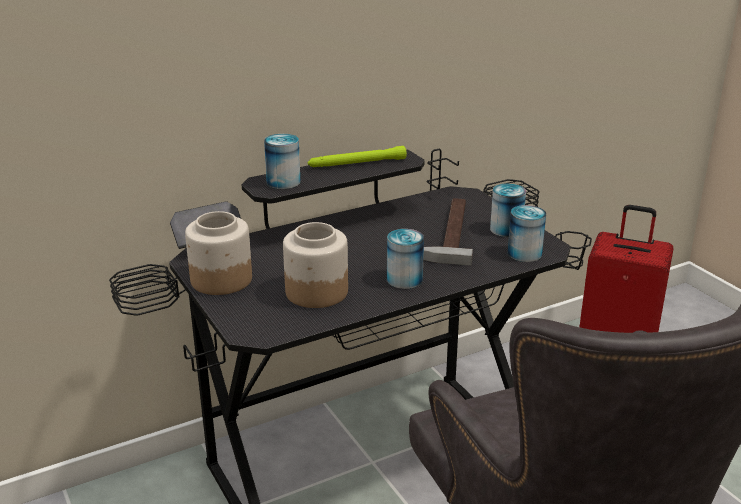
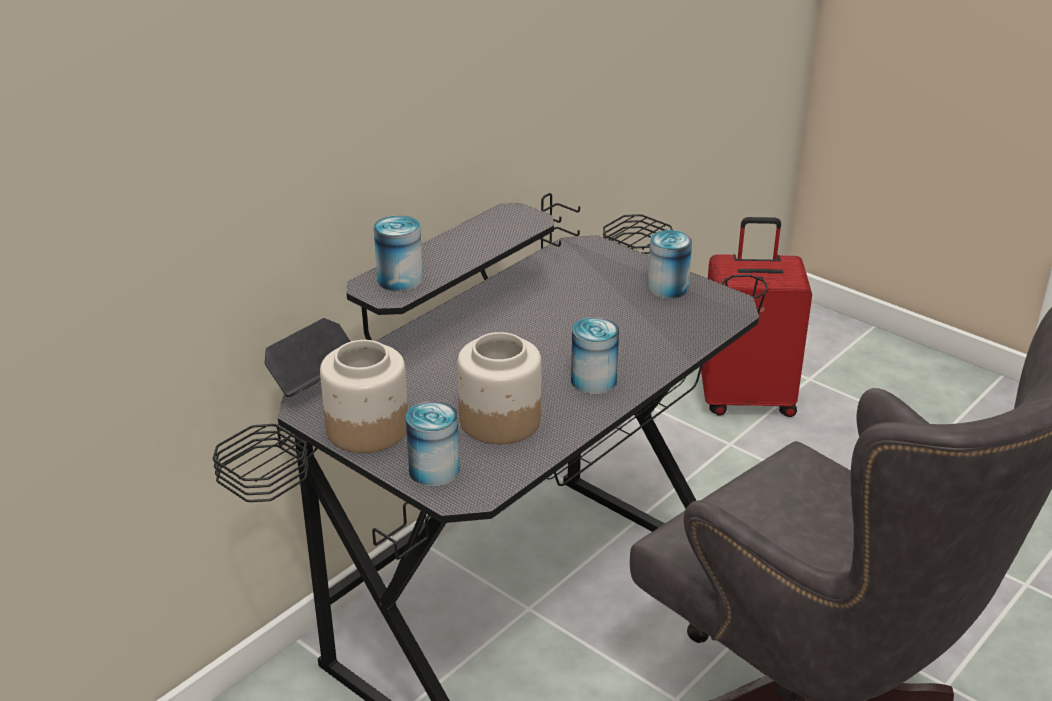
camera: 20 degrees left, 5 degrees up
green flashlight [308,146,407,167] -> none
hammer [423,198,473,266] -> none
can [508,205,546,262] -> can moved to [406,401,460,487]

